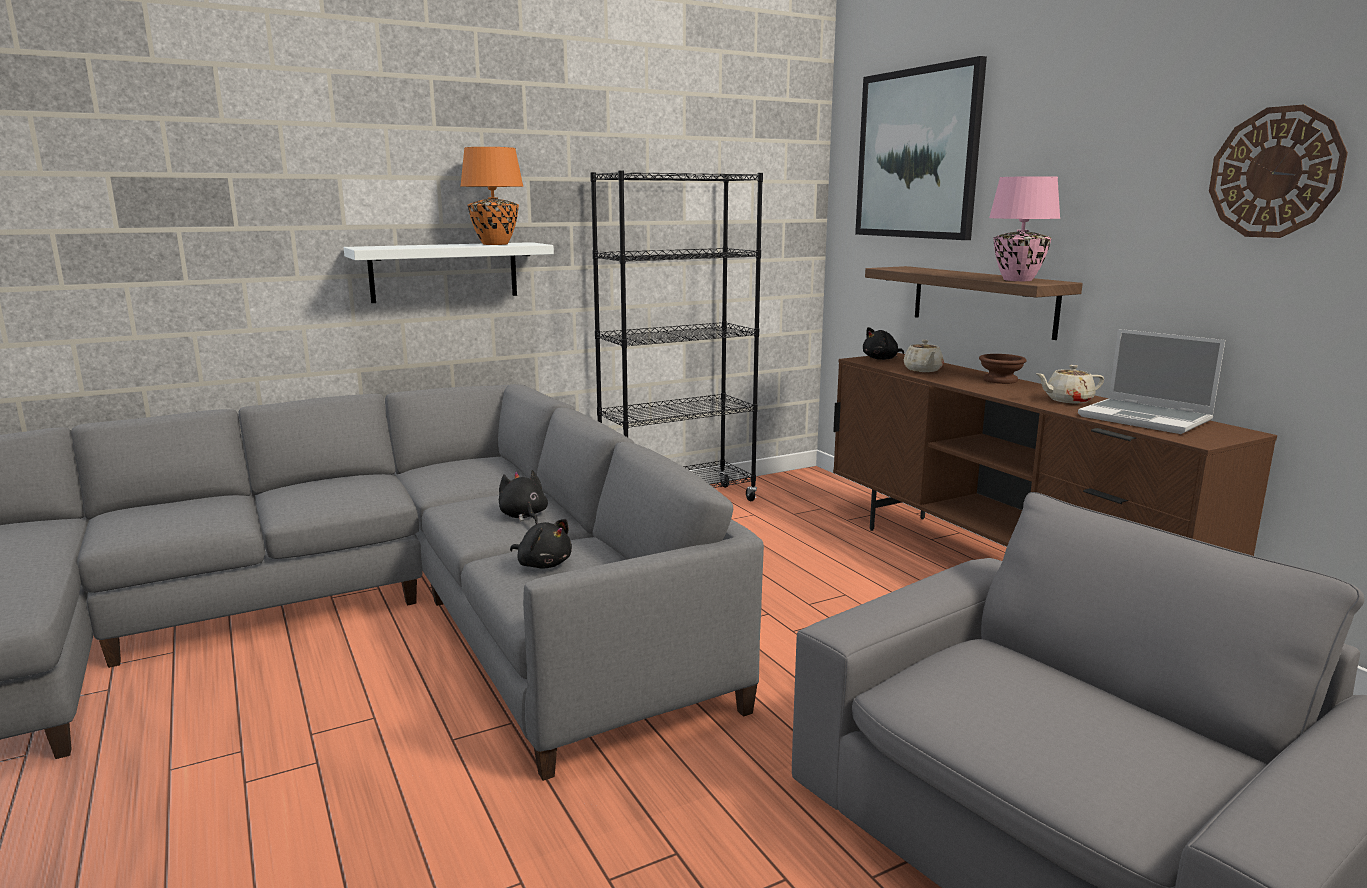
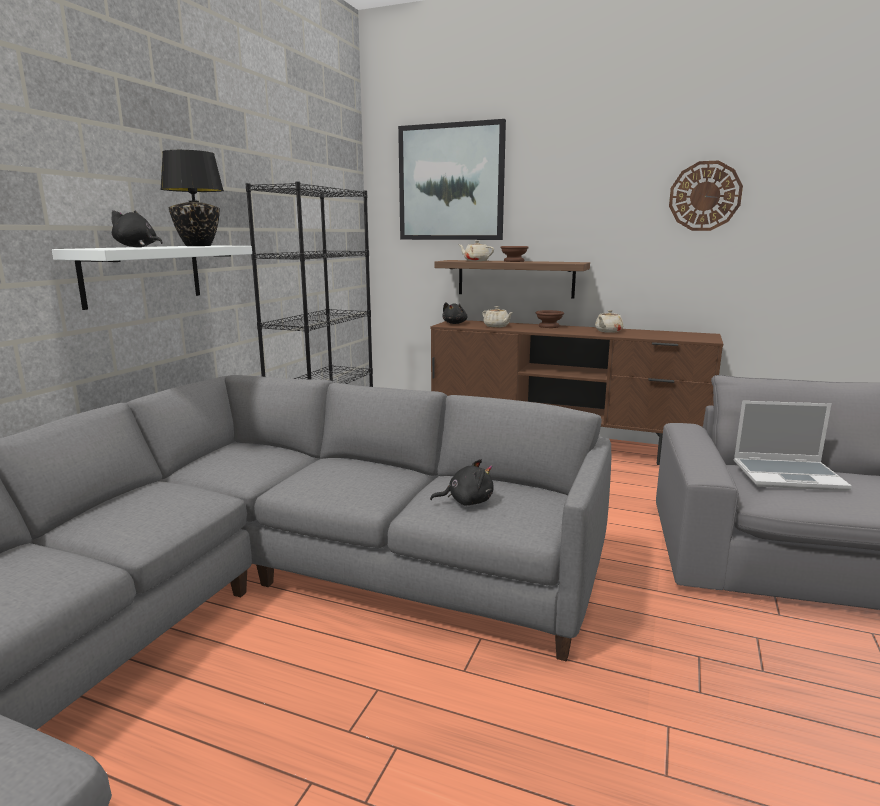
camera: 40 degrees left, 0 degrees up
orange table lamp [461,147,524,245] -> black table lamp [160,150,224,246]
black plush toy [499,470,548,524] -> black plush toy moved to [112,210,163,247]
pink table lamp [989,176,1060,281] -> none
laptop [1078,329,1225,434] -> laptop moved to [734,401,852,491]
none -> beige teapot [459,240,494,261]
none -> brown bowl [500,246,529,262]

